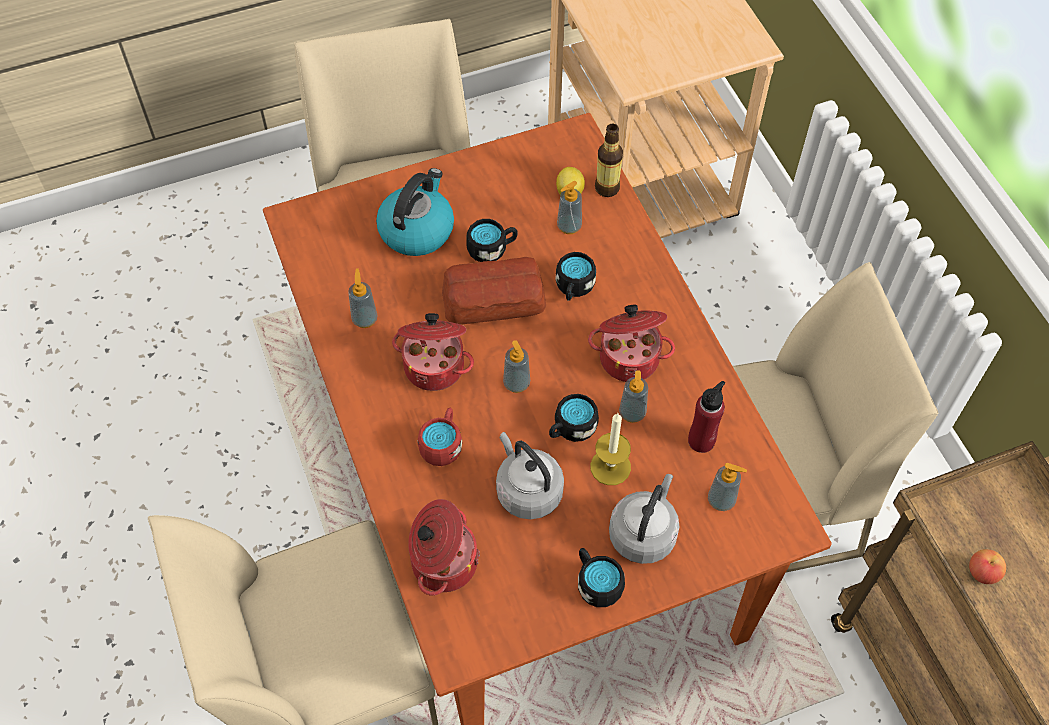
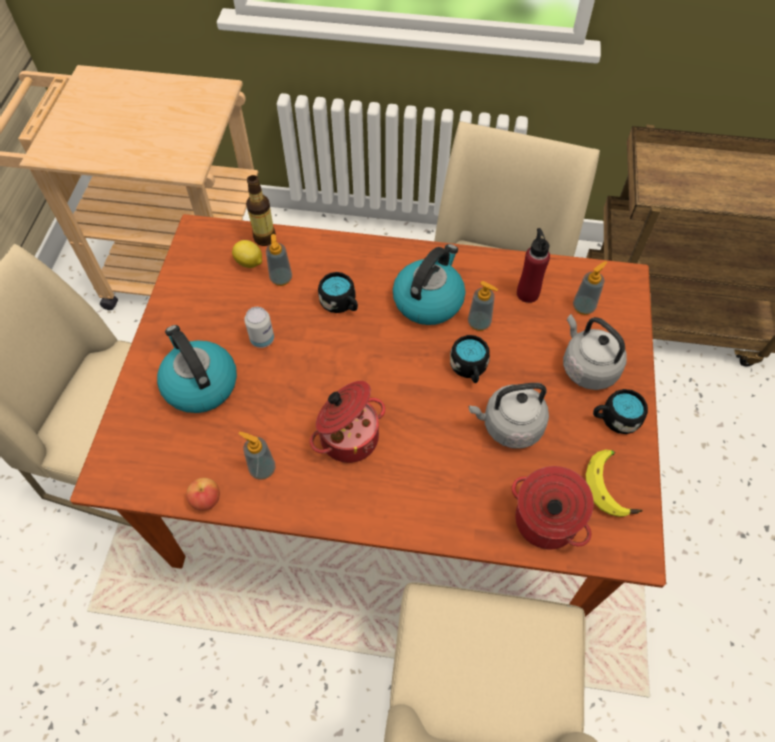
camera: 60 degrees left, 0 degrees up
red mug [418,408,462,466] -> none
bread [442,257,546,325] -> none
black mug [466,219,518,262] -> can [244,307,274,348]
soap dispenser [503,340,530,393] -> none
cooking pot [588,305,675,382] -> kettle [393,244,465,325]
candle [590,413,631,485] -> none
apple [969,549,1006,584] -> apple moved to [186,478,220,511]
none -> banana [586,450,643,517]

